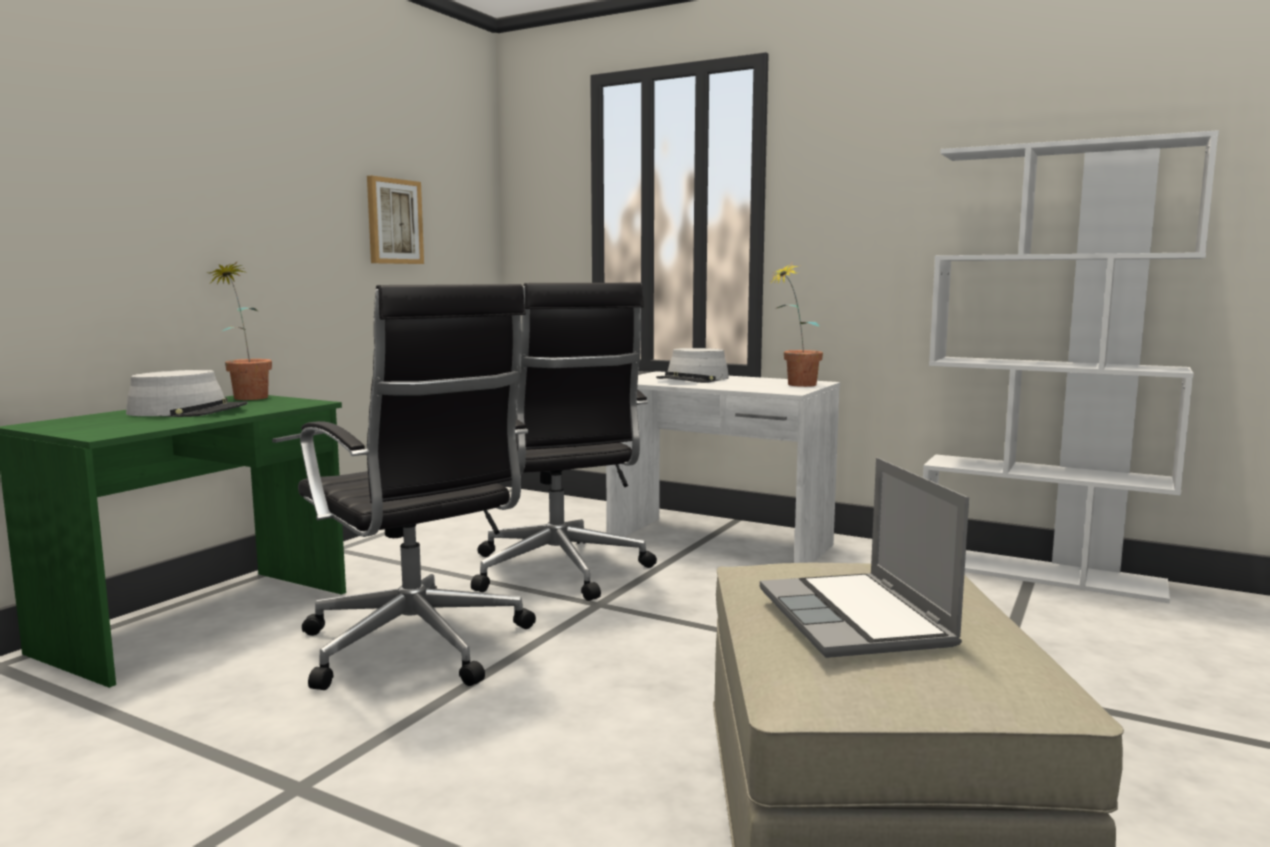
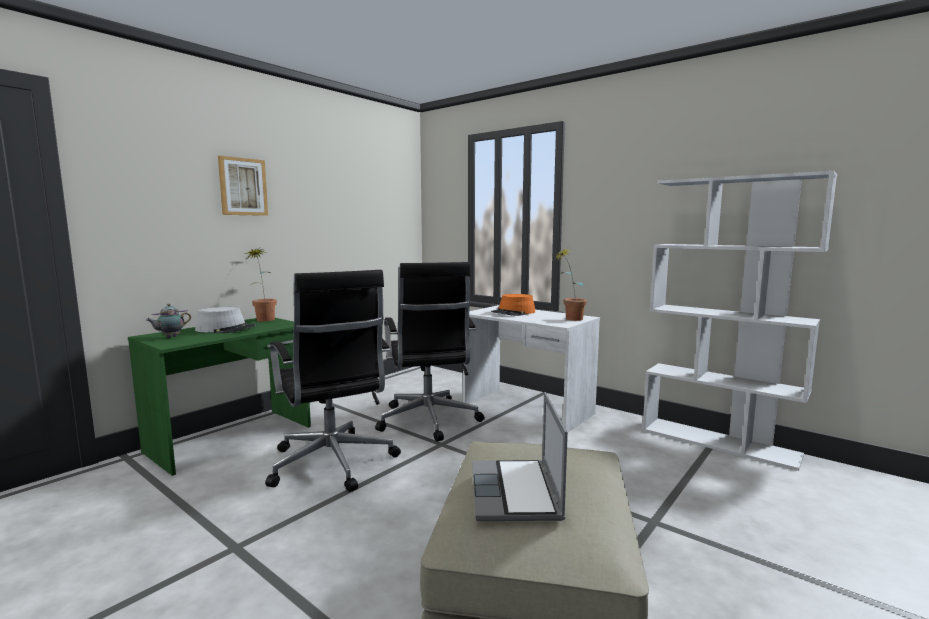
camera: 10 degrees right, 0 degrees up
picture [367,176,424,264] -> picture moved to [218,156,268,216]
grey hat [656,348,729,383] -> orange hat [491,294,535,316]
none -> teapot [146,304,191,338]

